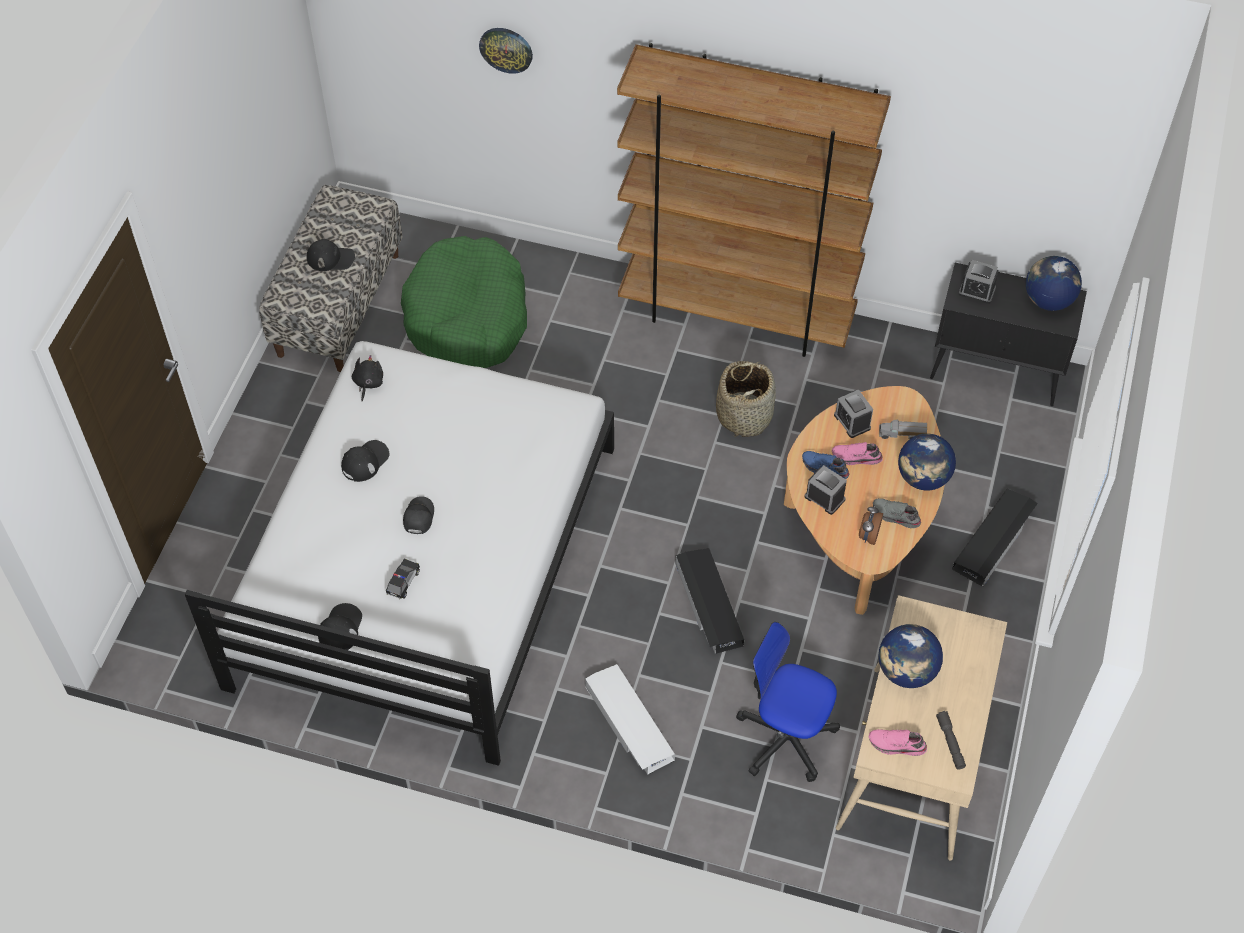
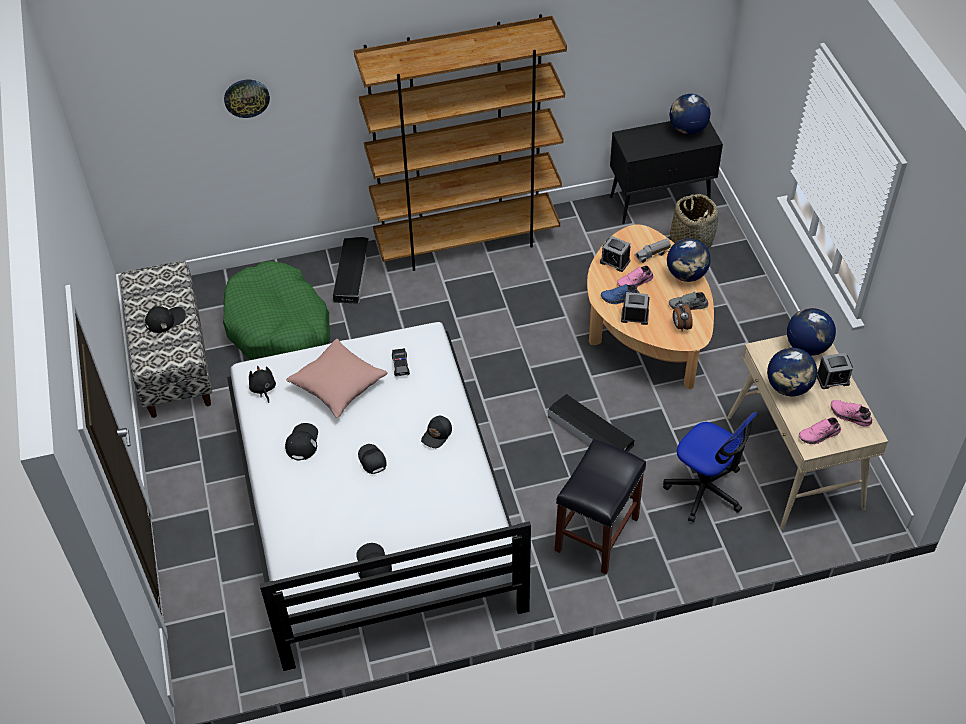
camera: 30 degrees left, 5 degrees down
toy car [386,559,420,600] -> toy car moved to [392,348,410,377]
white storage box [585,664,675,775] -> black stool [555,439,646,574]
basket [716,361,776,437] -> basket moved to [670,194,718,249]
office chair [736,622,840,782] -> office chair turned 135 degrees counterclockwise [663,412,757,522]
grey flashlight [936,711,966,770] -> pink shoe [831,400,872,427]
black storage box [952,489,1038,587] -> black storage box moved to [333,237,369,304]
alarm clock [958,260,999,304] -> alarm clock moved to [817,353,853,389]
none -> pink pillow [286,339,388,418]
none -> black cap [421,416,452,448]
none -> globe [787,308,836,356]

